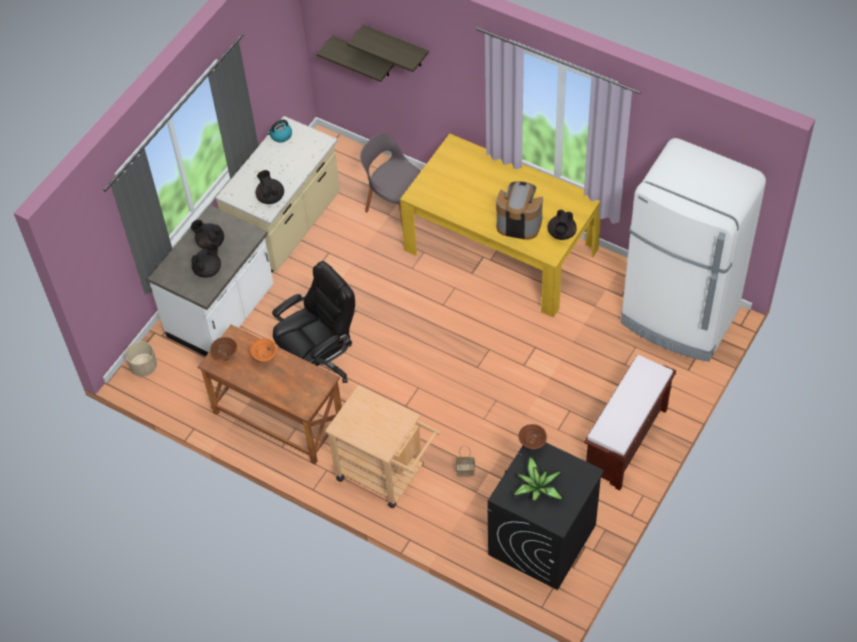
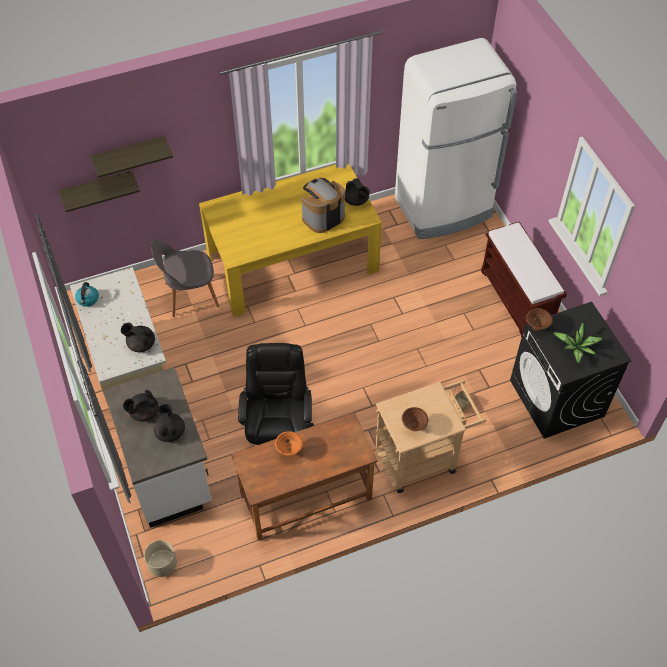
camera: 55 degrees left, 0 degrees up
brown bowl [210,337,237,361] -> brown bowl moved to [402,407,429,431]

